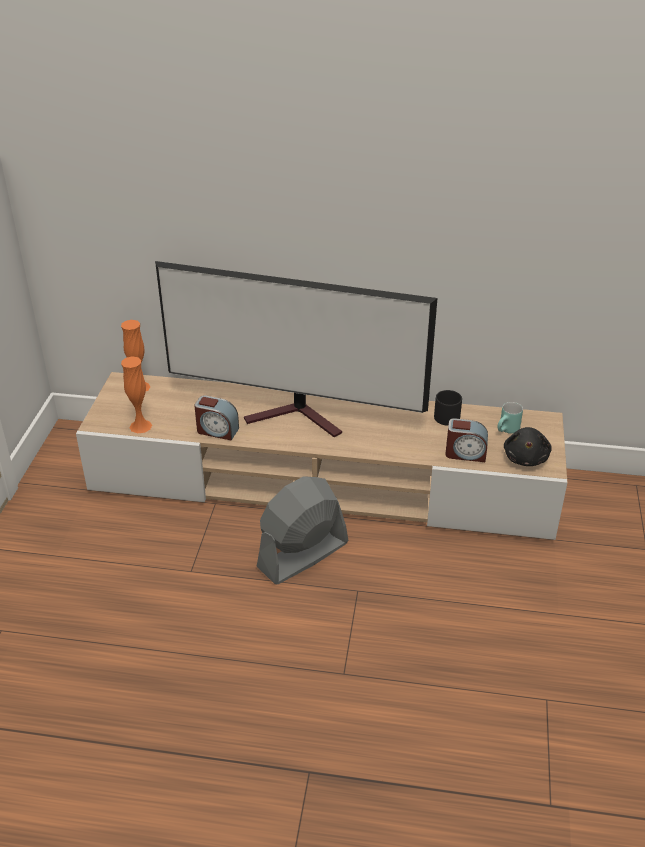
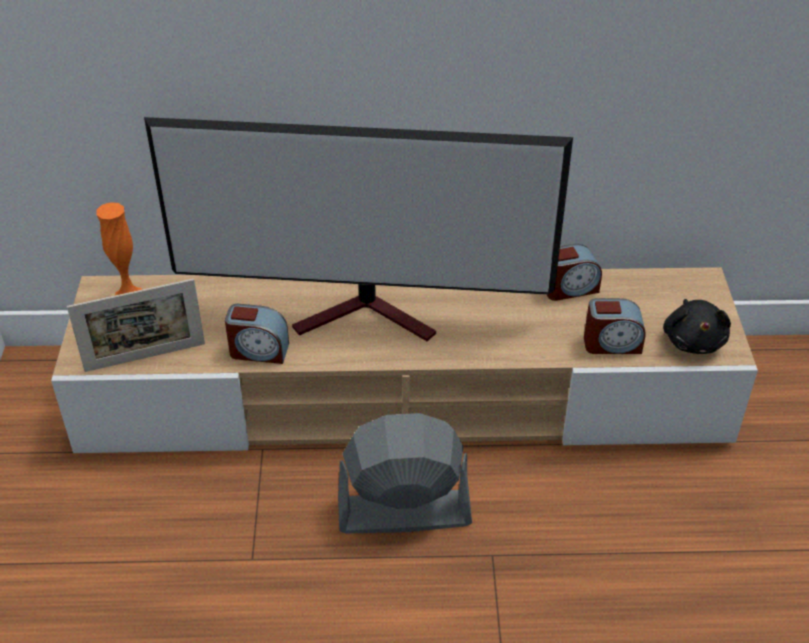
camera: 10 degrees left, 5 degrees up
orange vase [121,357,152,433] -> picture frame [67,279,205,372]
grey fan [257,476,349,584] -> grey fan turned 45 degrees clockwise [338,413,472,533]
black mug [434,390,462,426] -> alarm clock [547,244,602,301]
turquoise mug [497,402,523,434] -> none

